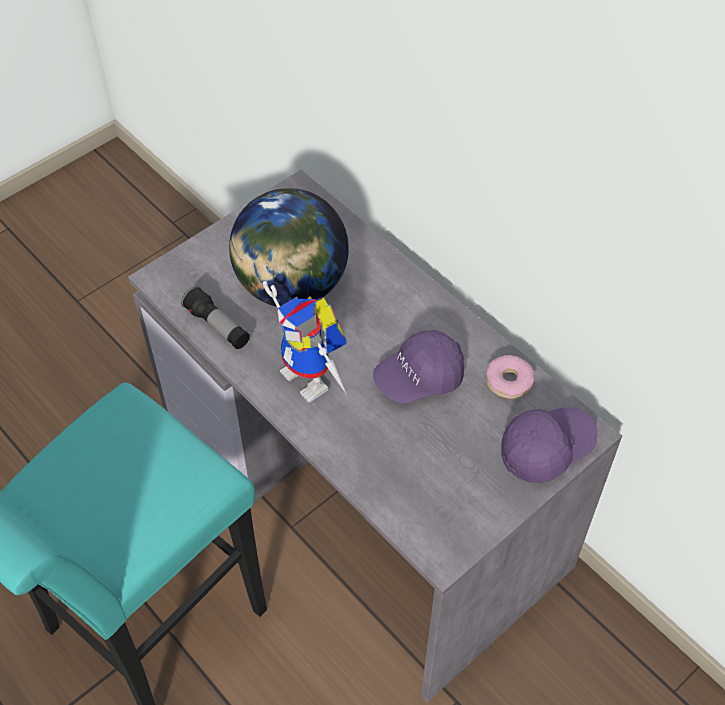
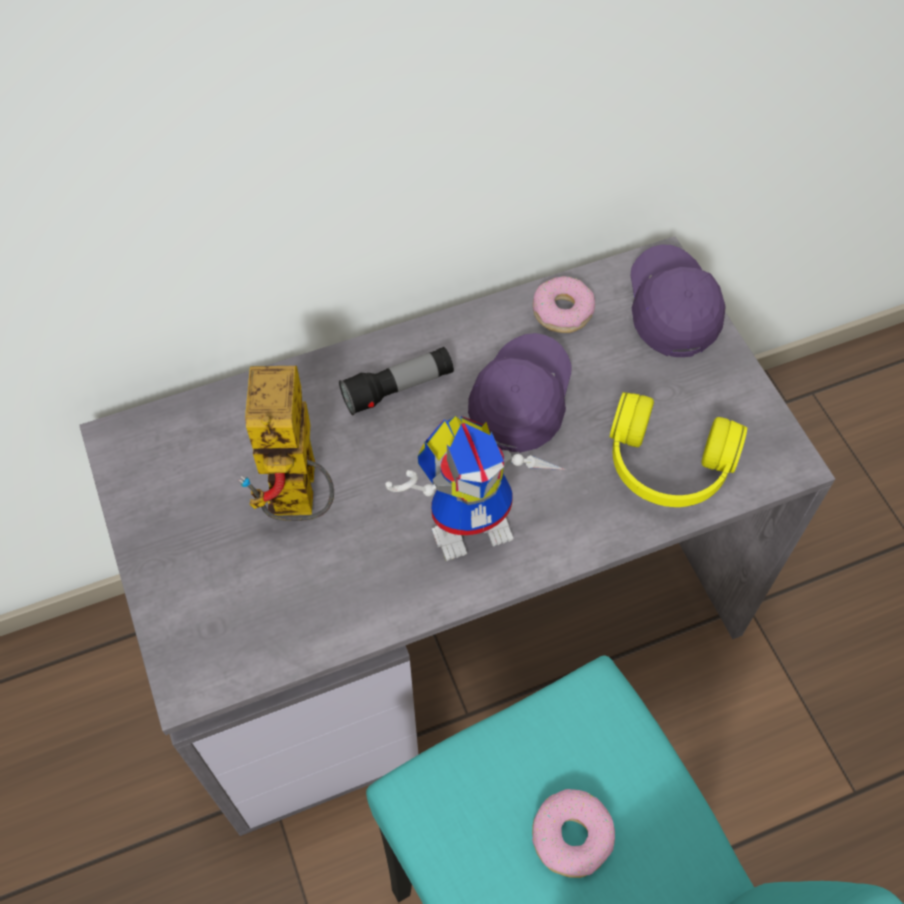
camera: 70 degrees left, 5 degrees up
flashlight [181,286,250,349] -> flashlight moved to [339,347,454,416]
globe [229,188,349,307] -> toy robot [239,366,334,521]
purple cap [373,330,464,404] -> purple cap turned 150 degrees counterclockwise [468,333,571,453]
none -> donut [532,789,615,878]
none -> yellow headphones [610,392,747,507]

